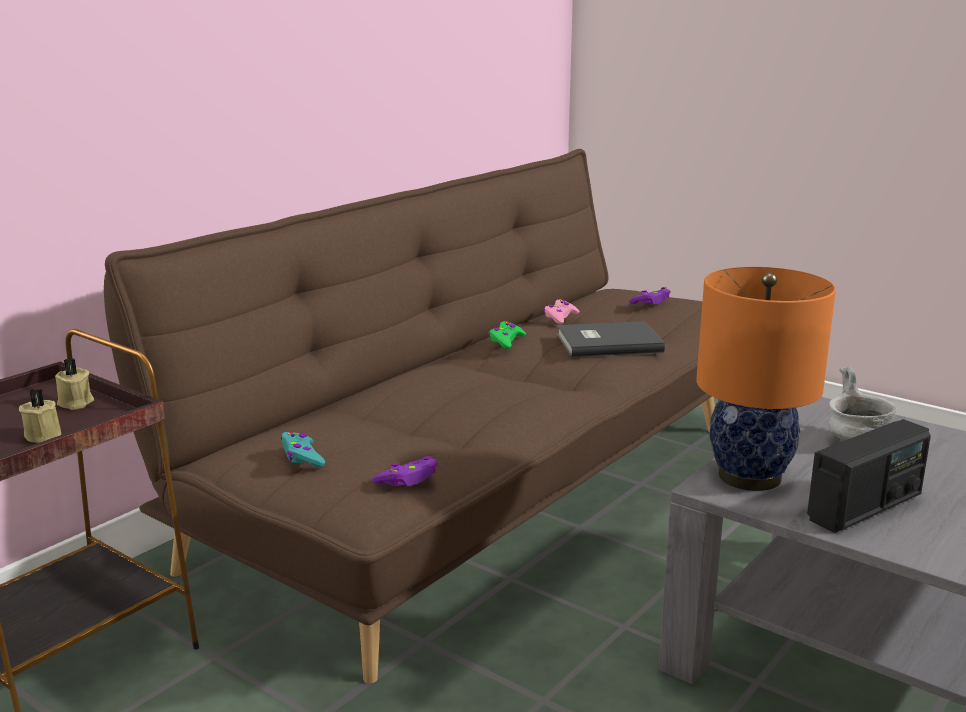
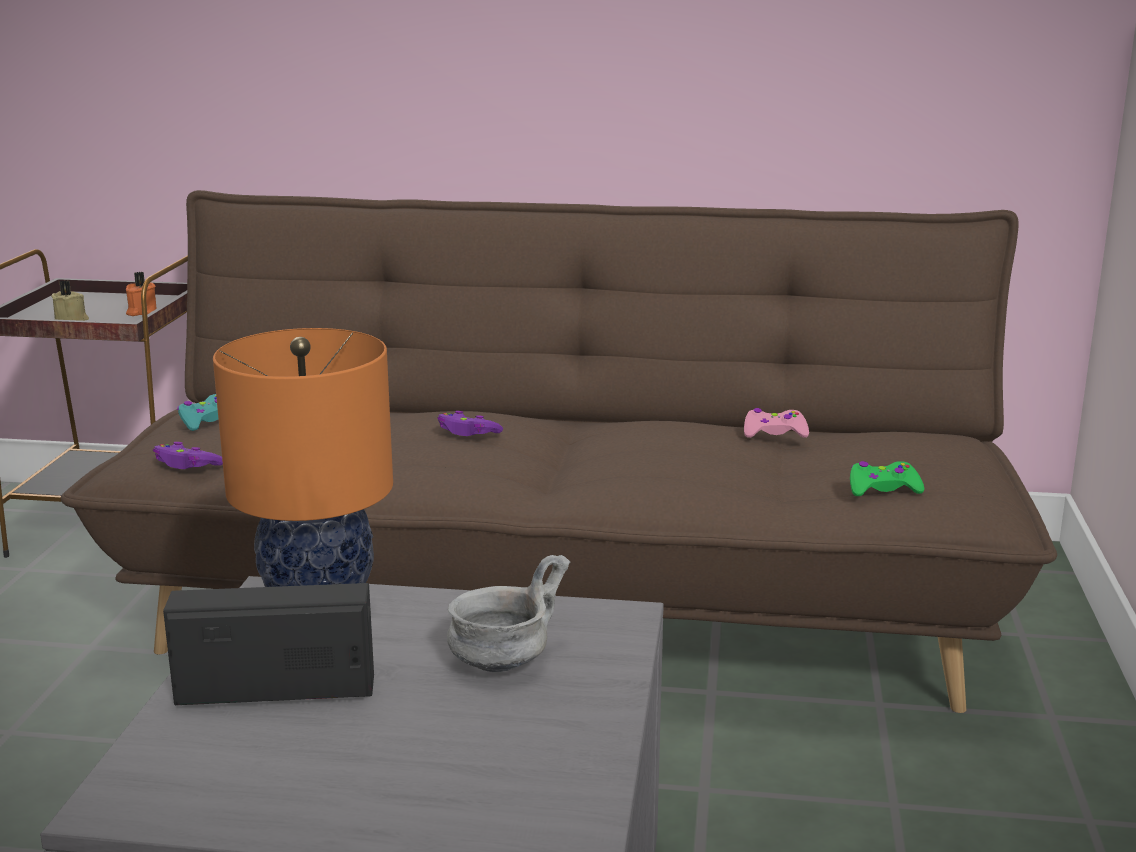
camera: 60 degrees right, 0 degrees up
beige candle [55,358,94,410] -> orange candle [126,272,157,316]
green game controller [488,321,526,349] -> green game controller moved to [850,461,924,496]
grey book [557,321,665,357] -> none
purple game controller [629,287,671,304] -> purple game controller moved to [437,411,503,436]
radio [807,419,931,533] -> radio turned 150 degrees clockwise [163,583,374,705]

